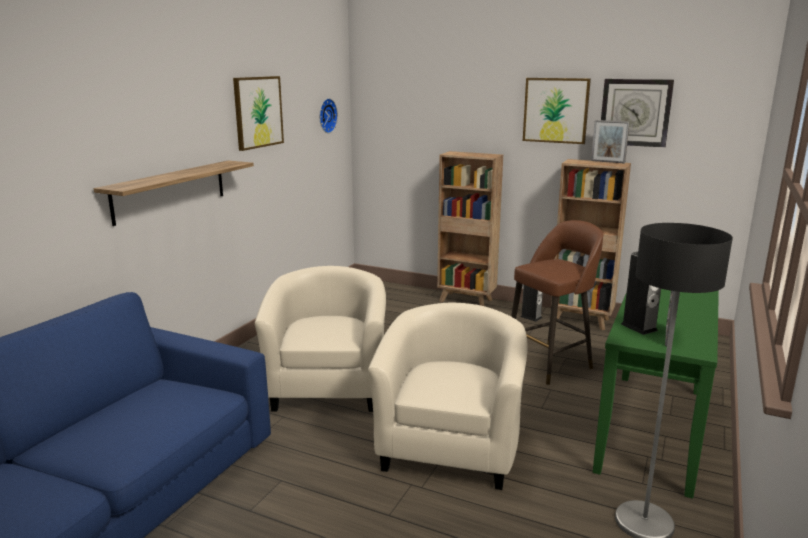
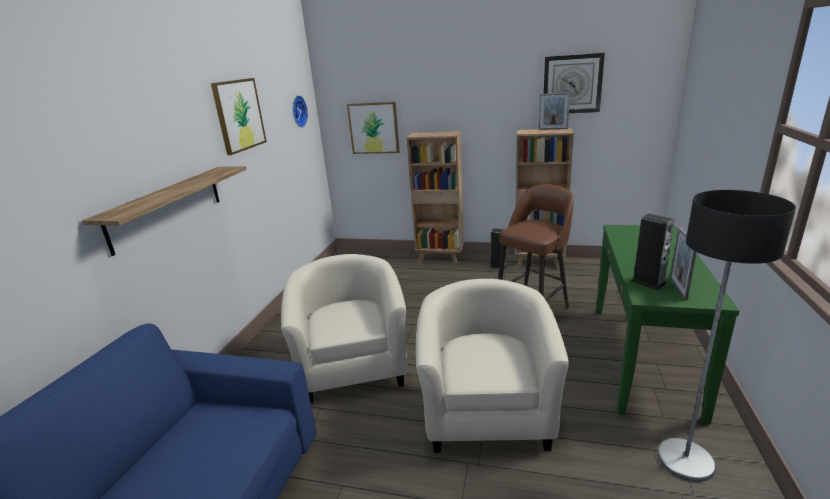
camera: 10 degrees left, 5 degrees up
picture [523,78,591,144] -> picture moved to [347,102,399,154]

